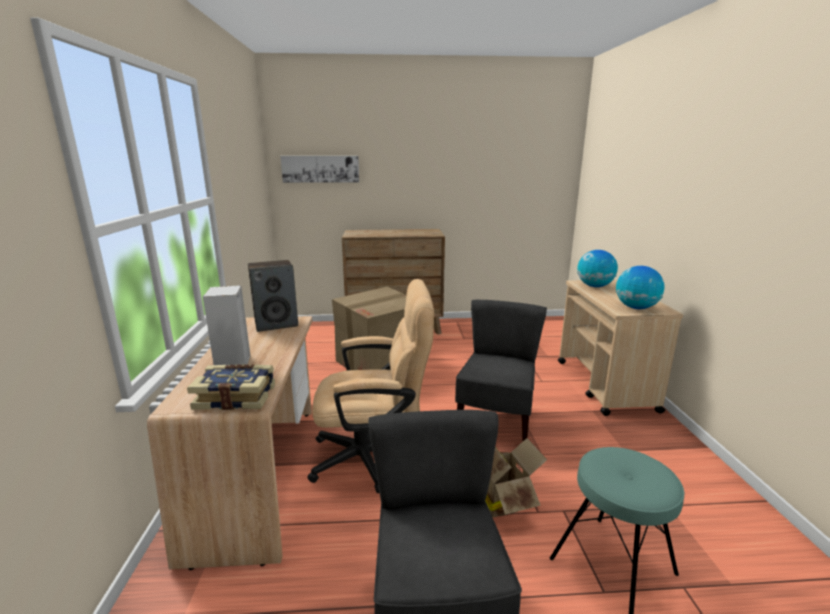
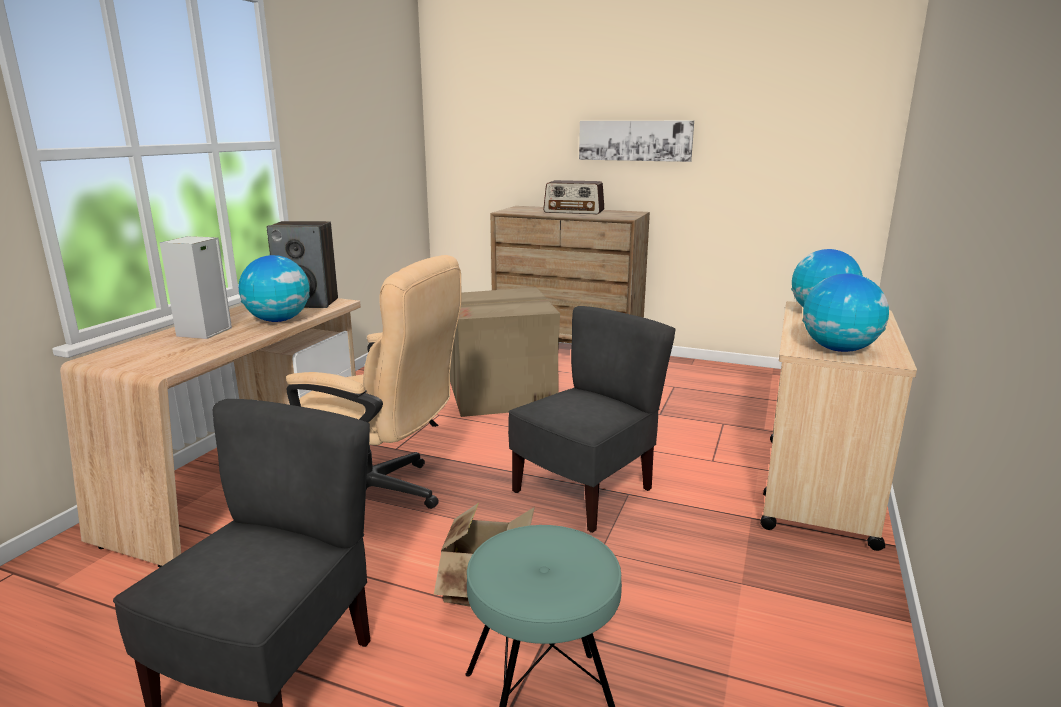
camera: 25 degrees right, 0 degrees up
book [187,364,275,410] -> none
picture [280,156,359,183] -> picture moved to [579,121,694,162]
none -> globe [239,255,310,322]
none -> radio [543,180,604,214]

